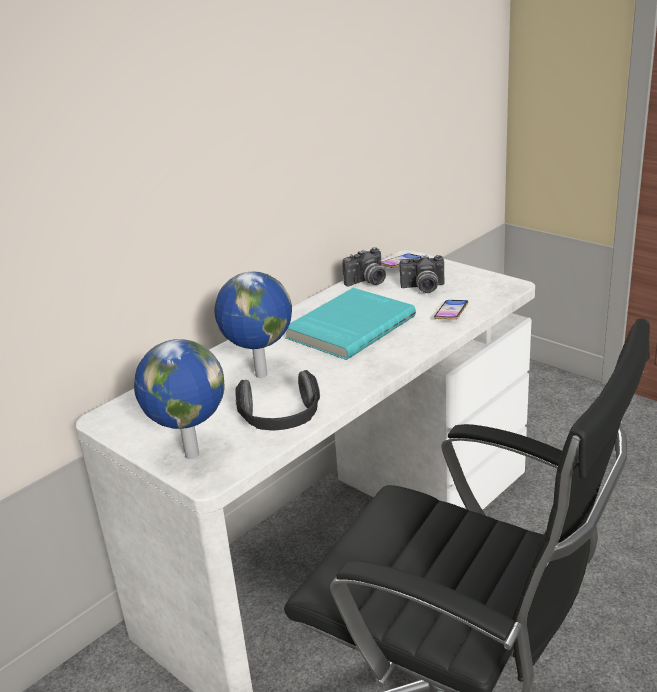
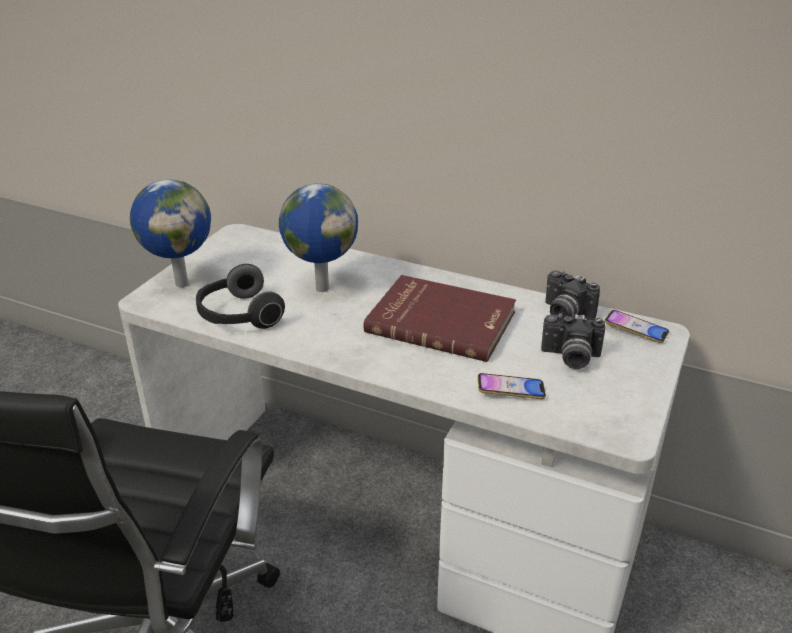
camera: 70 degrees right, 5 degrees up
turquoise book [285,288,416,360] -> red book [363,275,516,362]
camera [400,255,444,293] -> camera turned 60 degrees counterclockwise [541,313,605,369]

